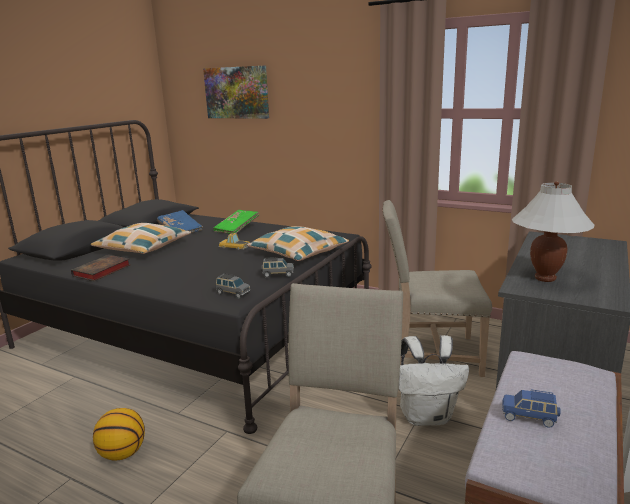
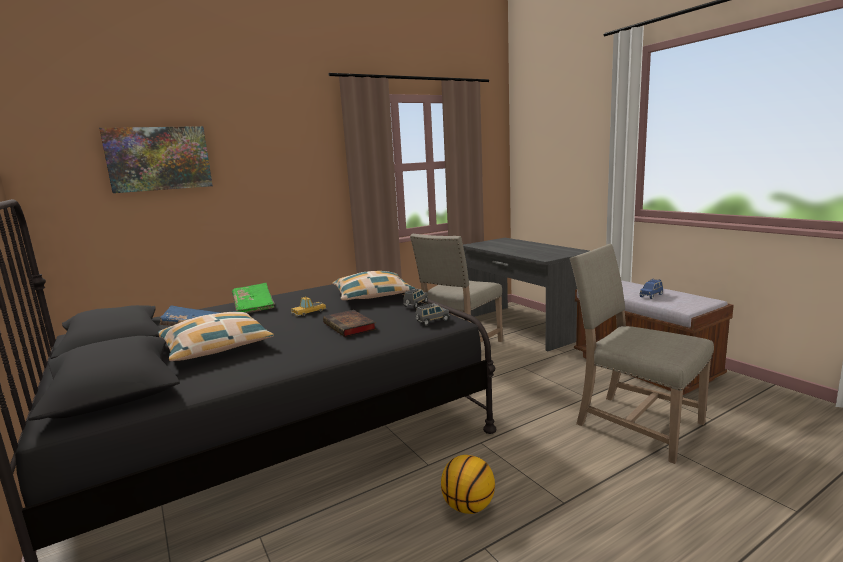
camera: 60 degrees left, 5 degrees down
book [71,255,131,281] -> book moved to [323,310,377,337]
white backpack [398,335,469,426] -> none
white table lamp [512,181,595,282] -> none

